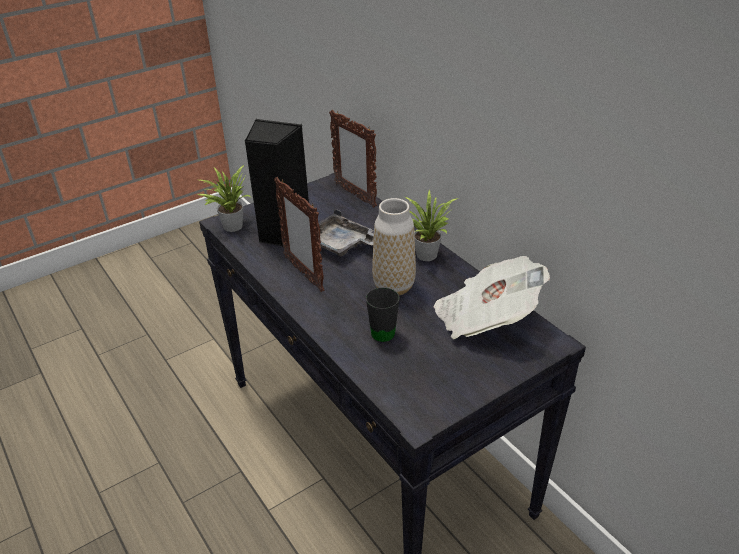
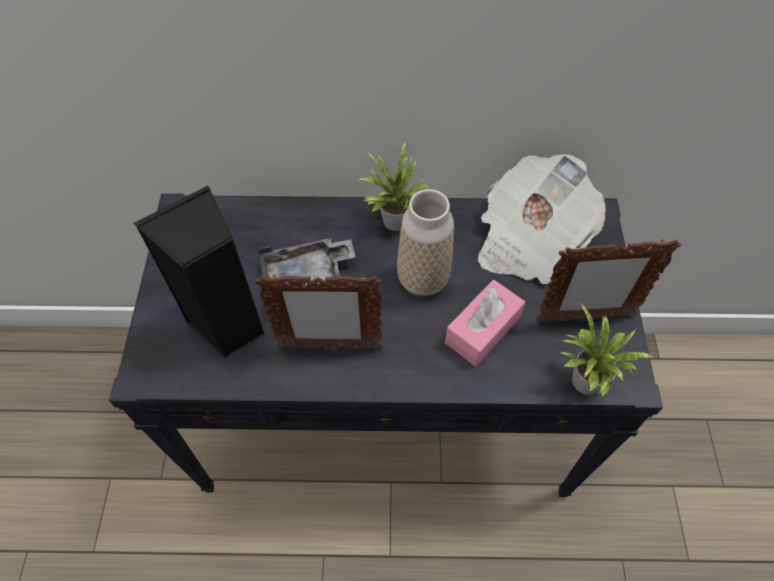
camera: 55 degrees left, 20 degrees up
potted plant [197,165,251,232] -> potted plant moved to [560,303,655,398]
picture frame [329,110,377,208] -> picture frame moved to [536,239,681,323]
black mug [366,287,400,342] -> pink tissue box [445,280,525,366]

